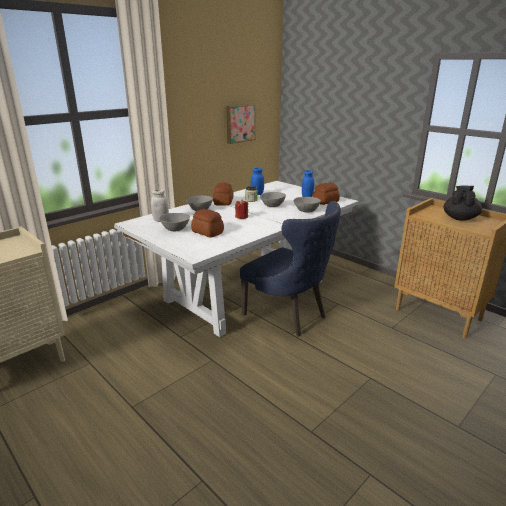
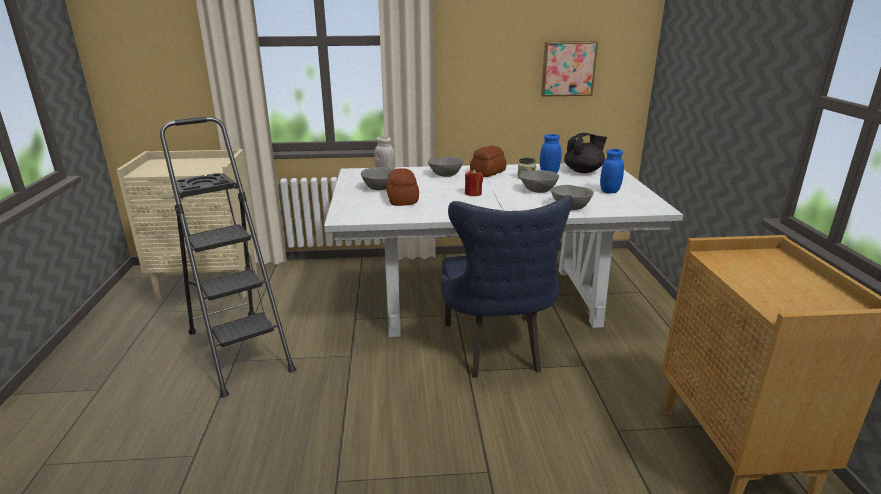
camera: 40 degrees right, 0 degrees up
bread [312,183,340,205] -> none
black teapot [444,185,482,221] -> black teapot moved to [564,133,607,173]
none -> step ladder [160,117,296,398]

